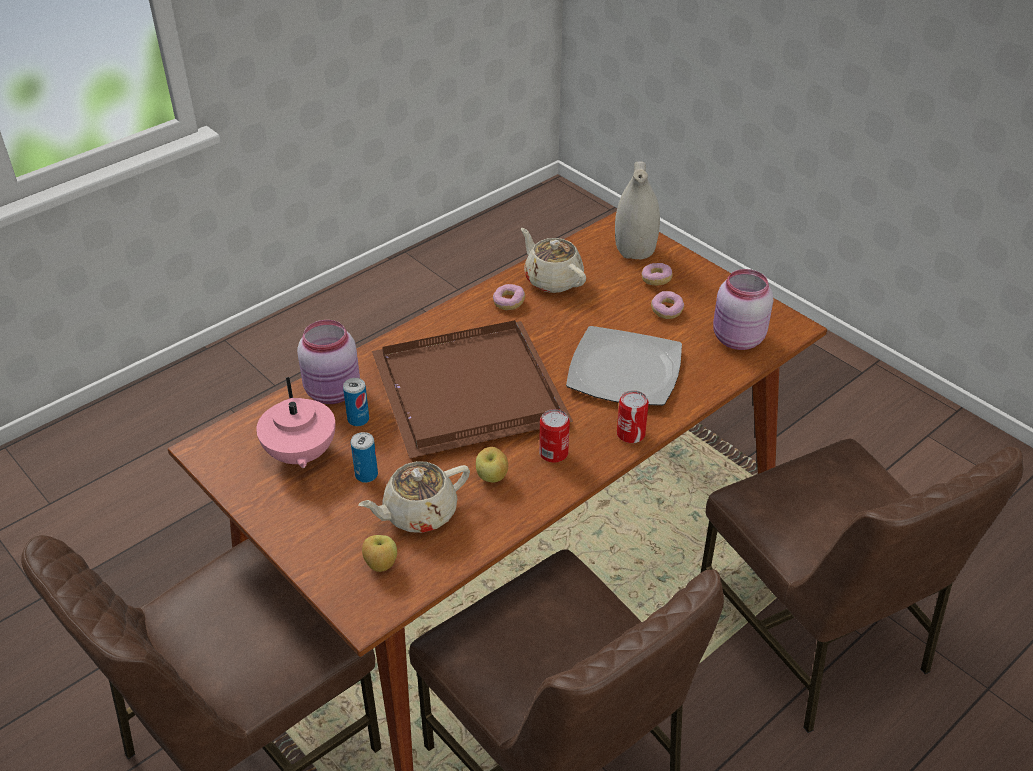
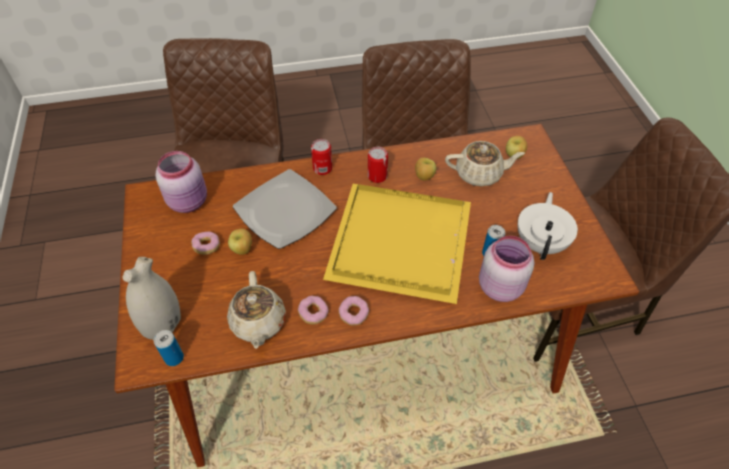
camera: 150 degrees left, 10 degrees up
pink teapot [256,377,335,468] -> white teapot [518,192,578,260]
can [351,432,378,483] -> can moved to [154,330,184,366]
brown tray [372,320,573,458] -> yellow tray [323,184,471,304]
donut [642,263,673,286] -> donut moved to [338,296,369,325]
none -> apple [228,229,252,255]

